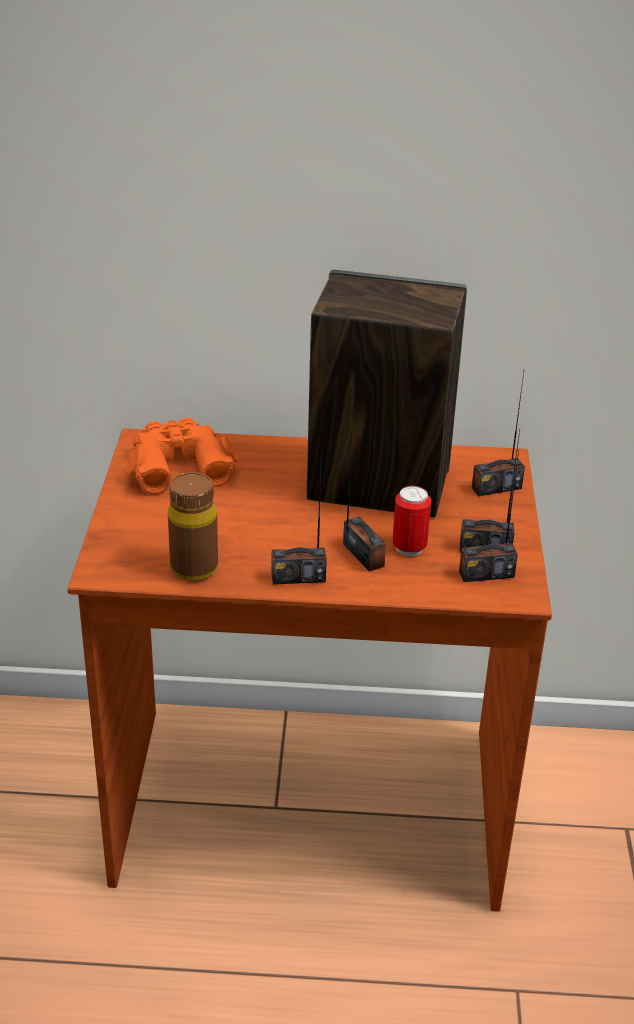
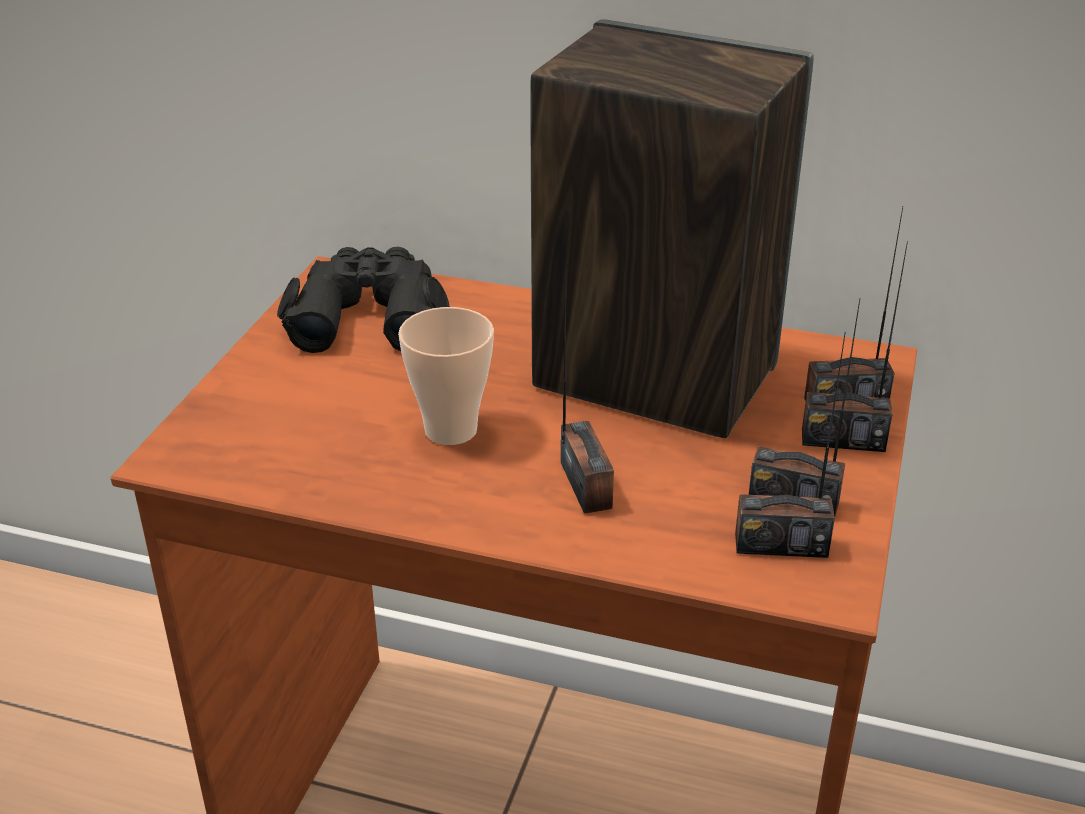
camera: 15 degrees right, 0 degrees up
orange binoculars [125,417,238,495] -> black binoculars [277,247,450,353]
brown bottle [168,472,218,581] -> none
radio [271,465,327,584] -> radio moved to [802,241,908,452]
can [393,486,431,556] -> none
none -> cup [398,307,494,445]

